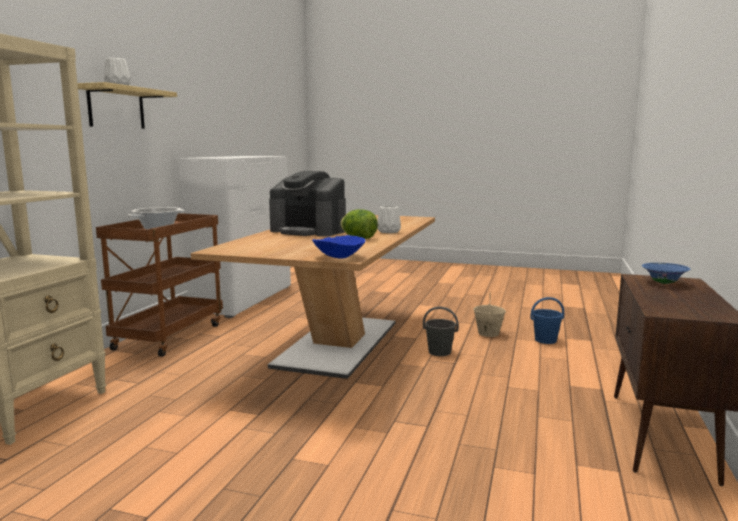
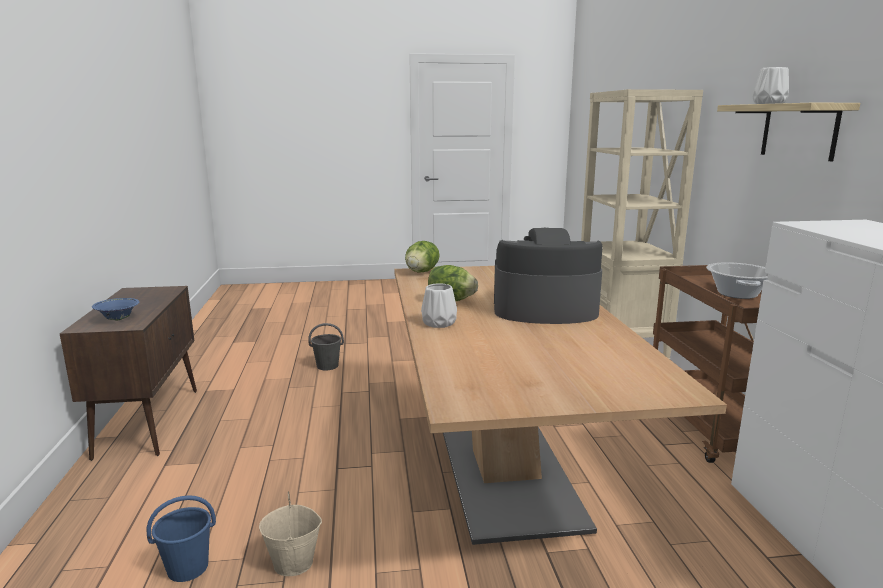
camera: 155 degrees right, 5 degrees up
blue bowl [312,235,365,258] -> lettuce [405,241,440,273]
grey bucket [423,306,459,356] -> grey bucket moved to [308,323,344,370]

